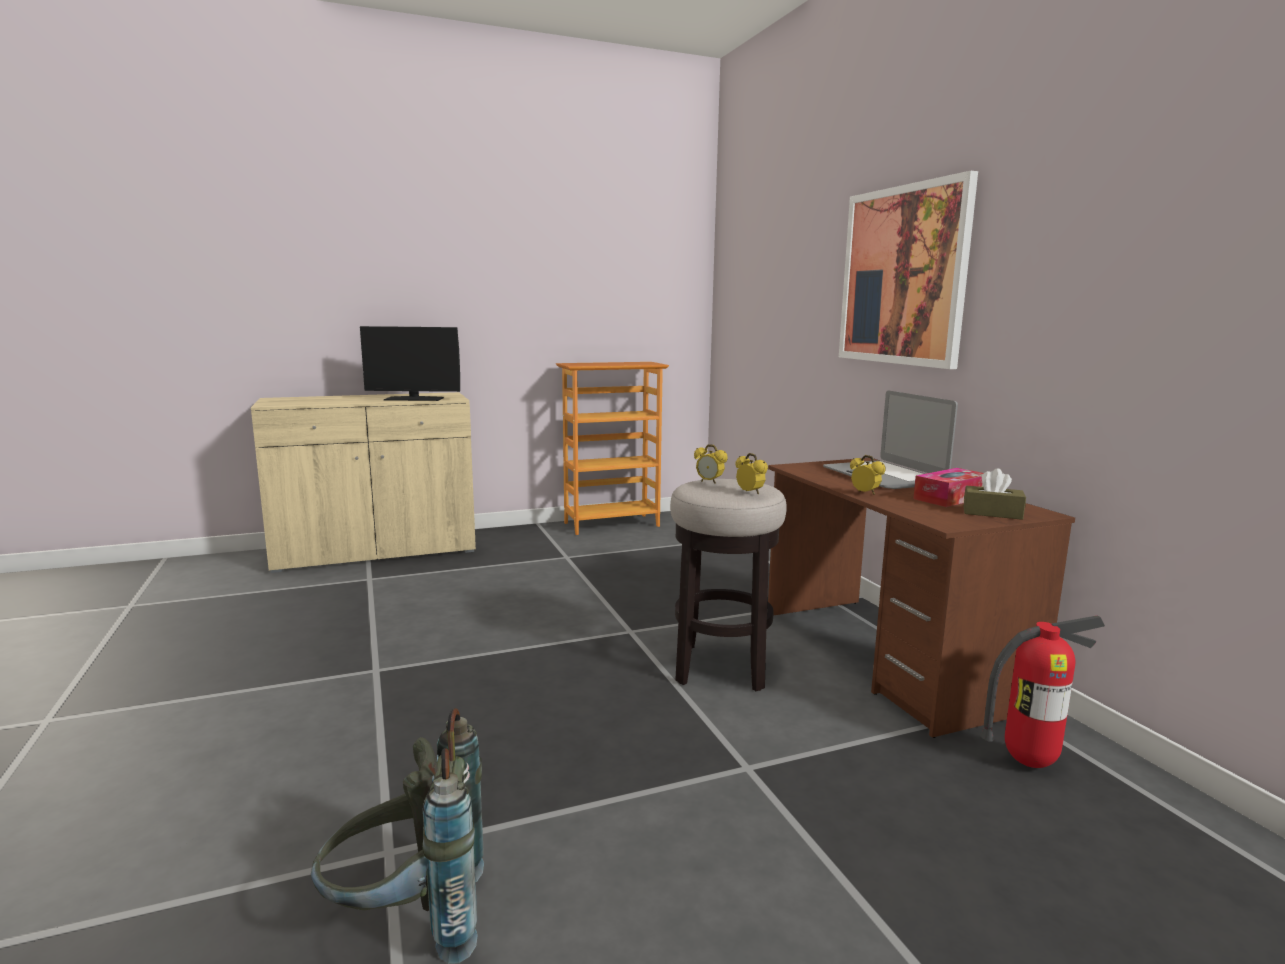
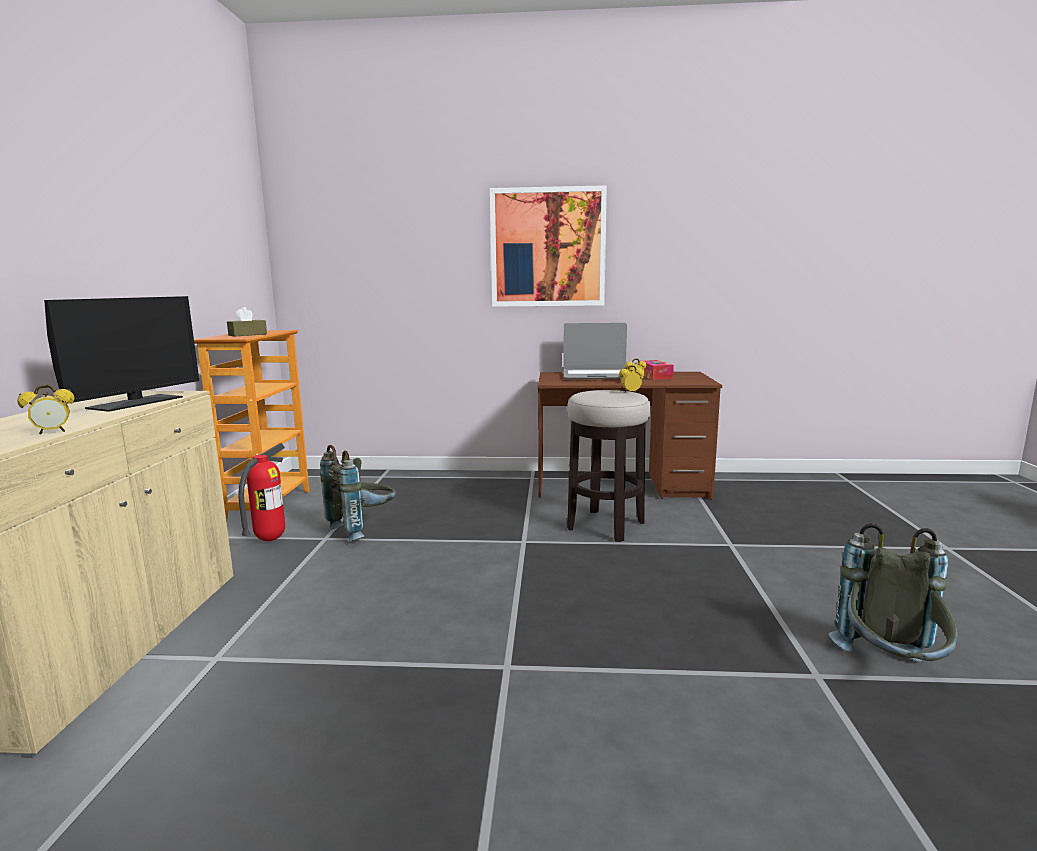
camera: 65 degrees left, 0 degrees up
alarm clock [694,444,727,484] -> alarm clock moved to [17,385,75,434]
brown tissue box [964,468,1026,520] -> brown tissue box moved to [227,307,267,336]
fire extinguisher [980,615,1105,768] -> fire extinguisher moved to [238,443,285,541]
none -> grey backpack [320,445,396,542]

